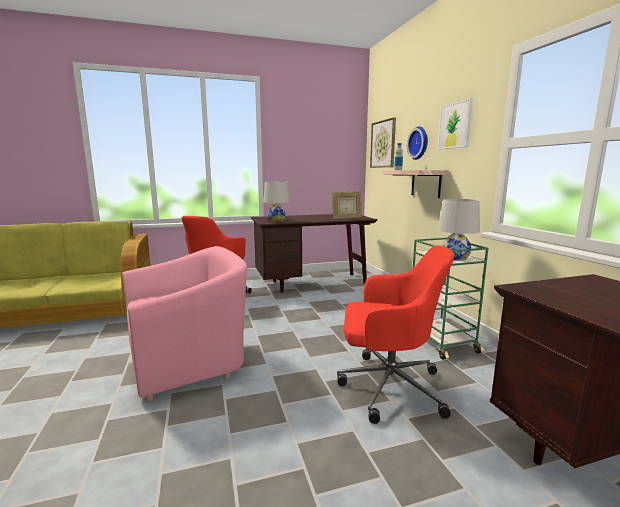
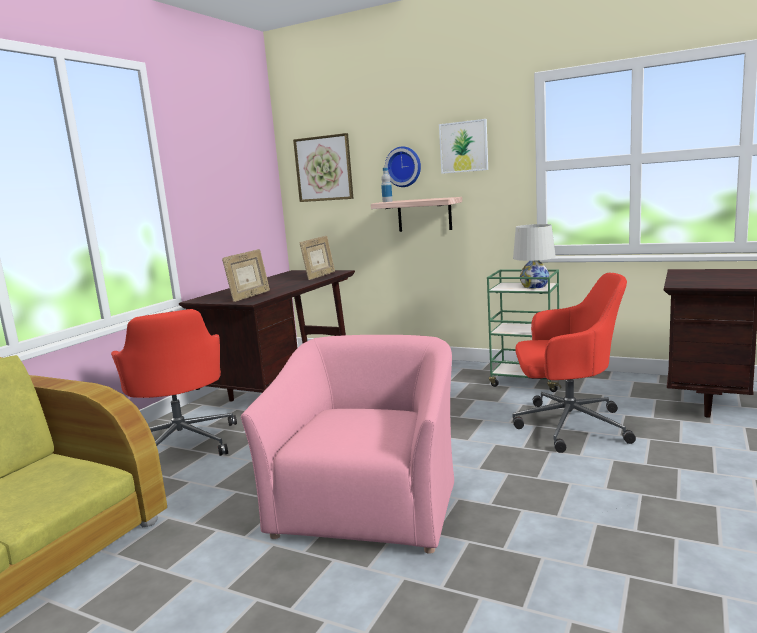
camera: 45 degrees left, 0 degrees up
white table lamp [263,181,290,222] -> picture frame [222,249,270,302]
red office chair [337,245,454,424] -> red office chair turned 45 degrees clockwise [513,273,636,453]

